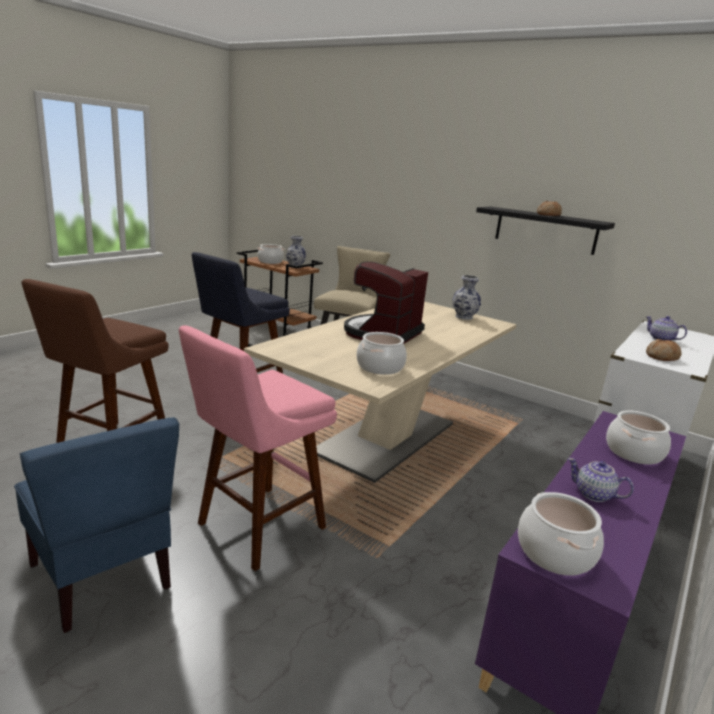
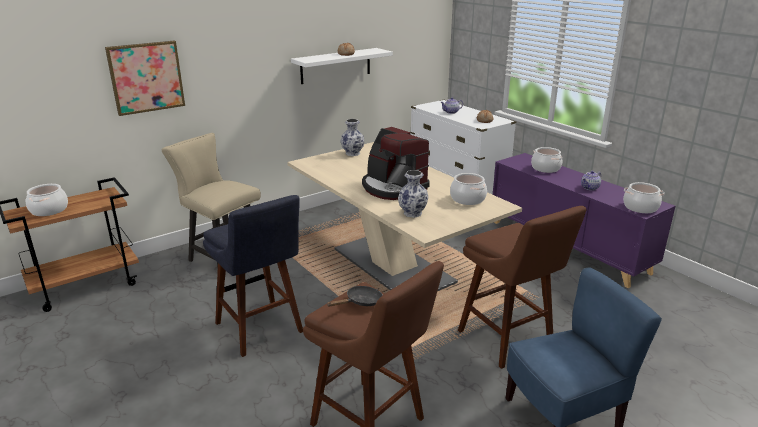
camera: 70 degrees left, 5 degrees up
pink stool [179,325,337,571] -> brown stool [458,206,586,369]
vase [286,236,306,268] -> vase moved to [398,170,428,218]
black shelf [476,206,615,255] -> white shelf [291,48,393,84]
none -> picture [105,41,185,116]
none -> black frying pan [327,286,383,307]

